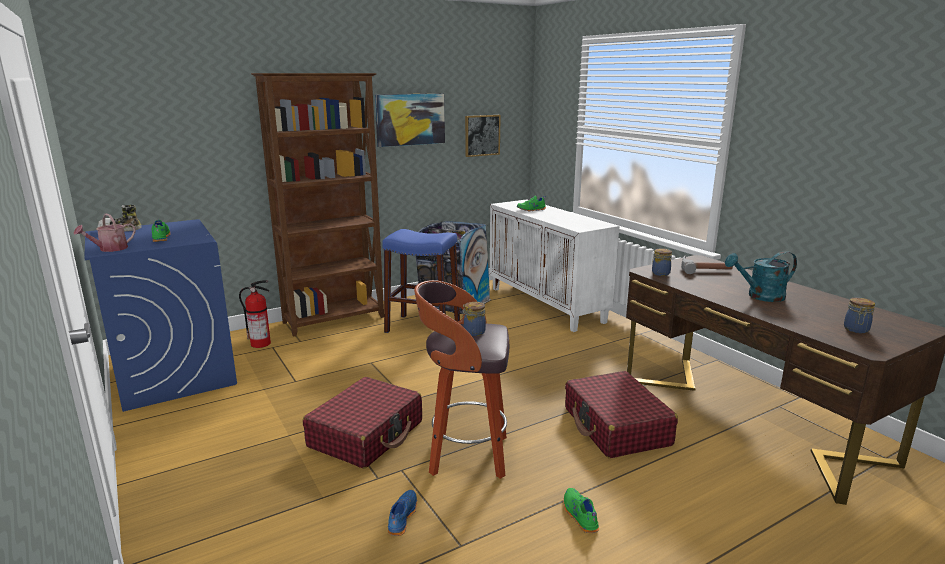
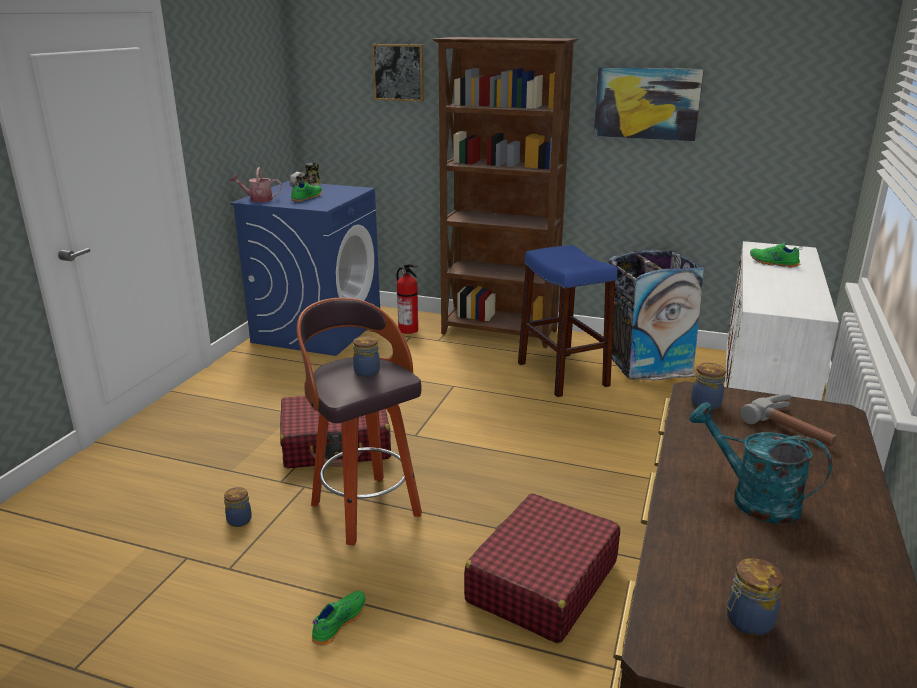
camera: 50 degrees right, 5 degrees up
blue shoe [388,490,417,536] -> jar [224,487,252,527]
picture [465,115,501,157] -> picture moved to [372,44,424,102]

